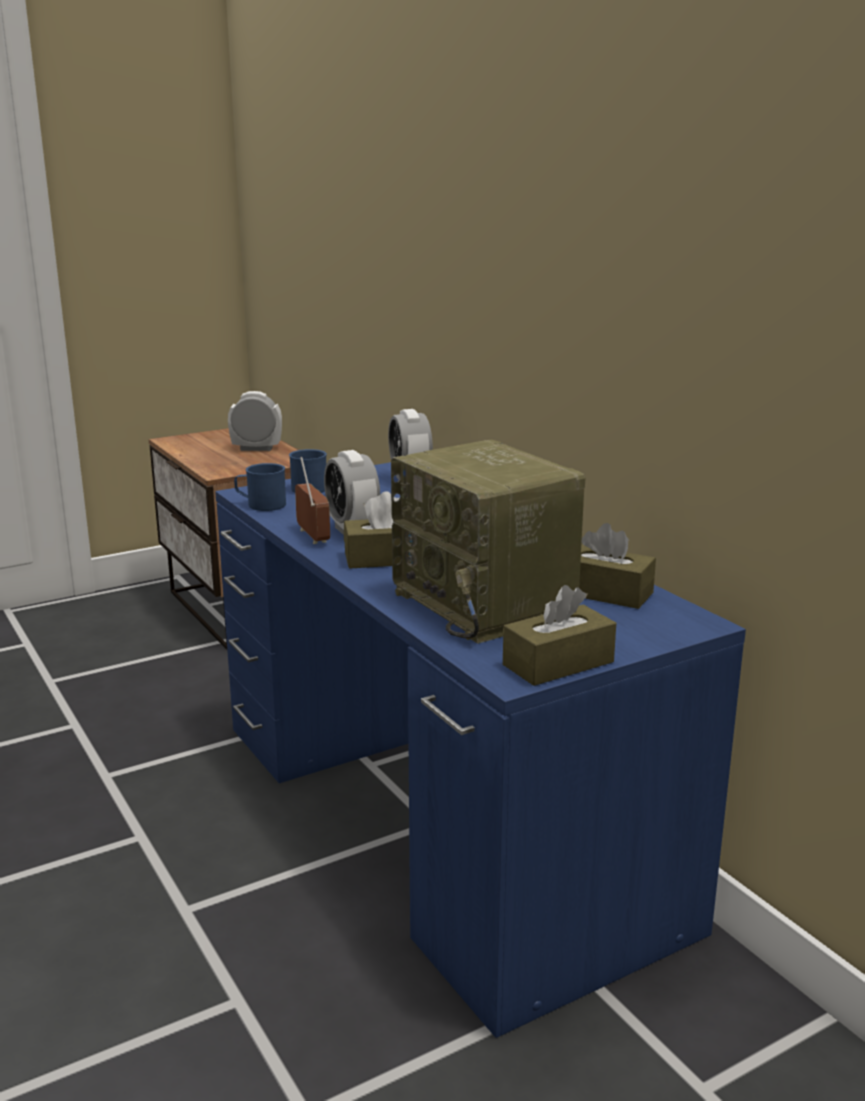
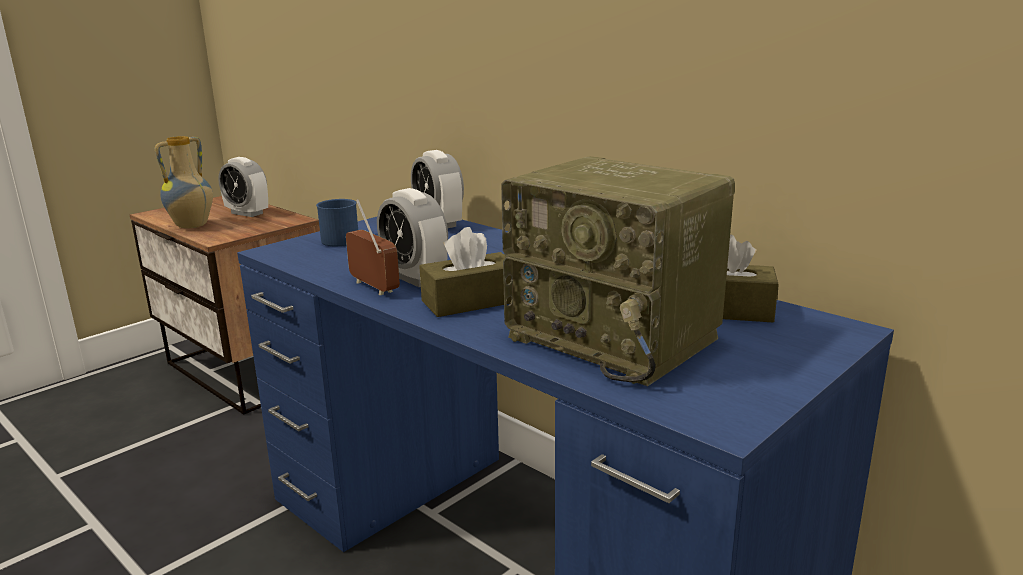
camera: 15 degrees left, 0 degrees up
alarm clock [228,391,282,451] -> alarm clock turned 135 degrees counterclockwise [218,157,268,217]
blue mug [234,463,286,511] -> none
brown tissue box [503,585,616,686] -> none
none -> vase [155,136,213,229]

